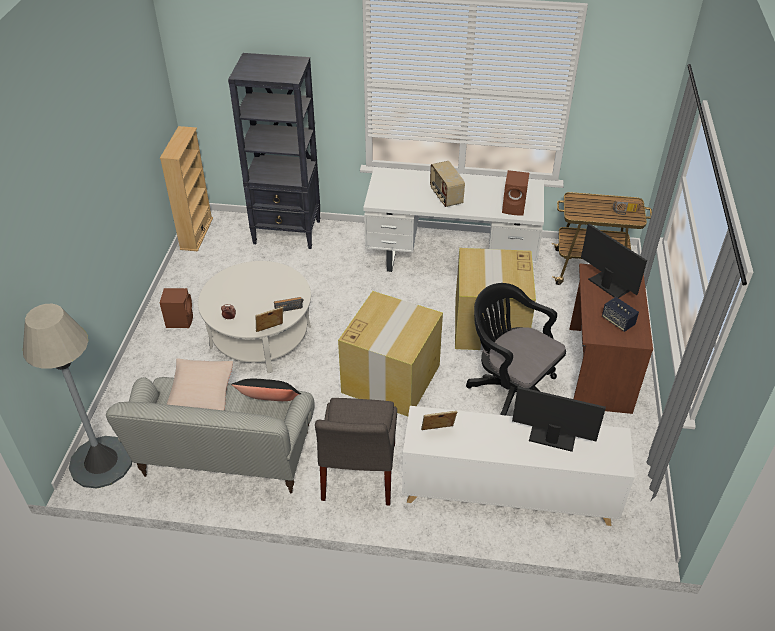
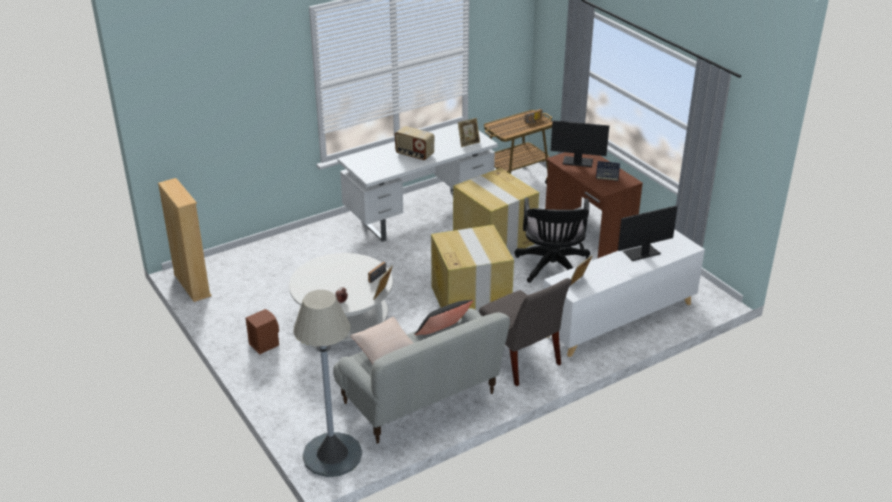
camera: 40 degrees left, 10 degrees down
black bookcase [228,53,320,249] -> none
black office chair [466,283,566,416] -> black office chair turned 90 degrees counterclockwise [515,198,591,283]
brown speaker [502,170,529,216] -> picture frame [458,118,480,147]

